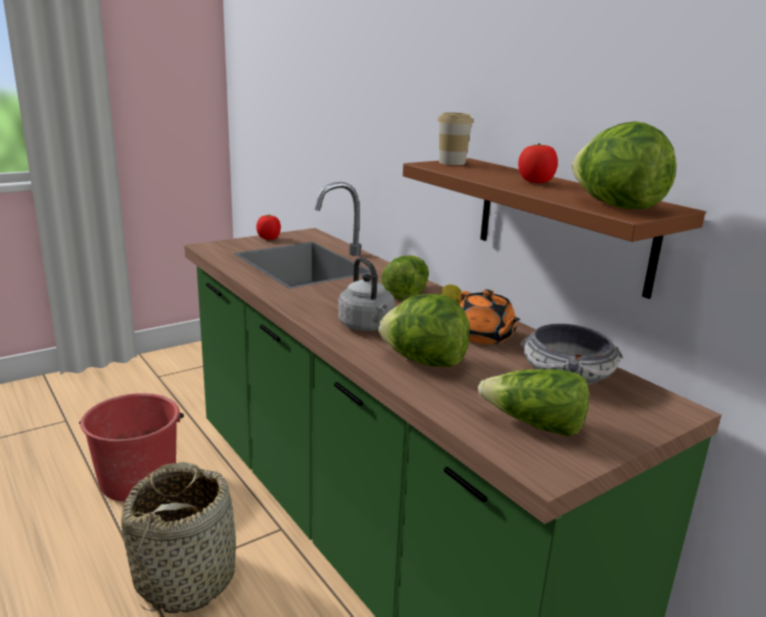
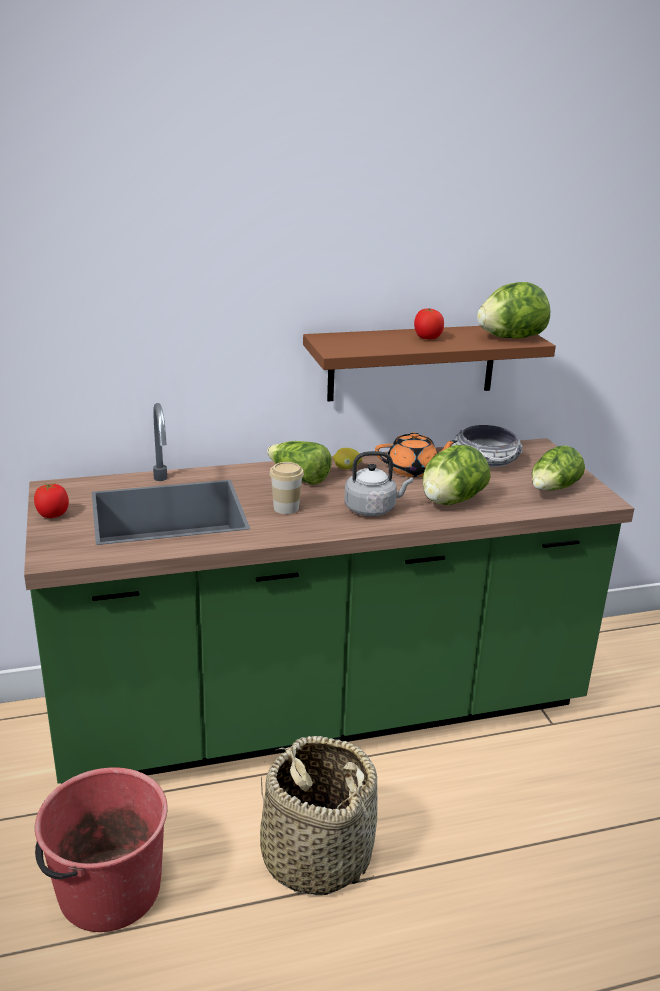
camera: 70 degrees left, 5 degrees up
cup [437,112,474,165] -> cup moved to [269,462,304,514]

